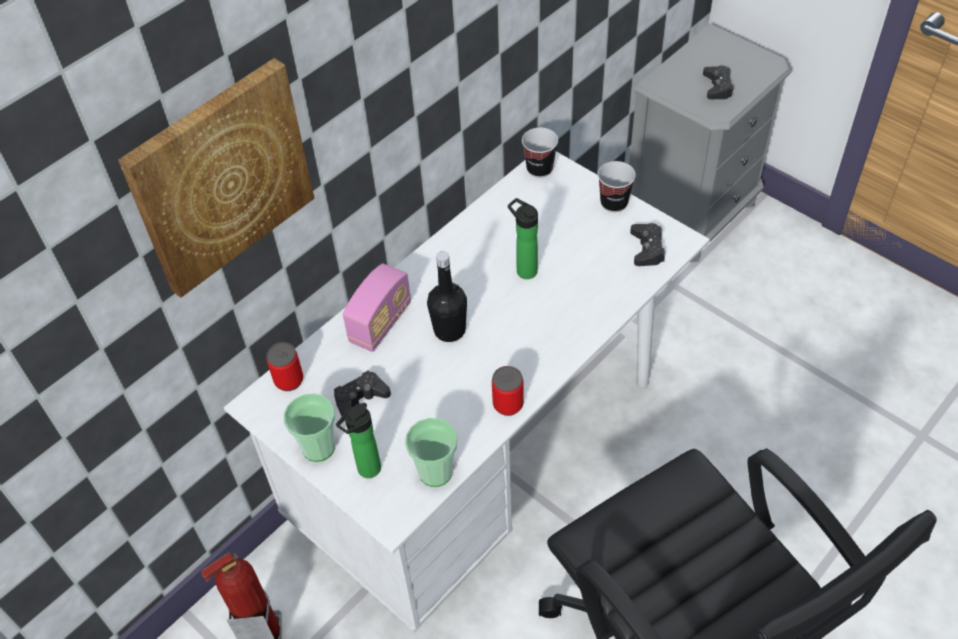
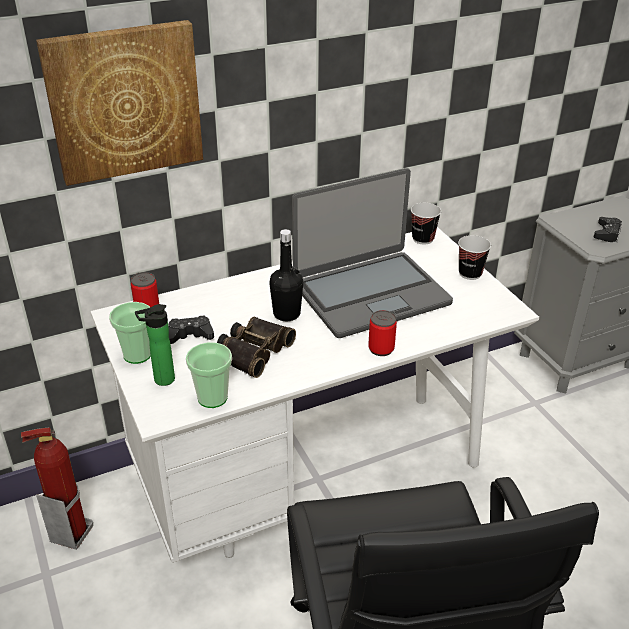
camera: 20 degrees right, 15 degrees down
radio [343,263,411,352] -> none
can [492,366,524,416] -> can moved to [368,310,397,356]
bottle [508,198,538,279] -> laptop [292,168,453,338]
black game controller [630,223,665,266] -> none
none -> binoculars [217,317,296,378]

